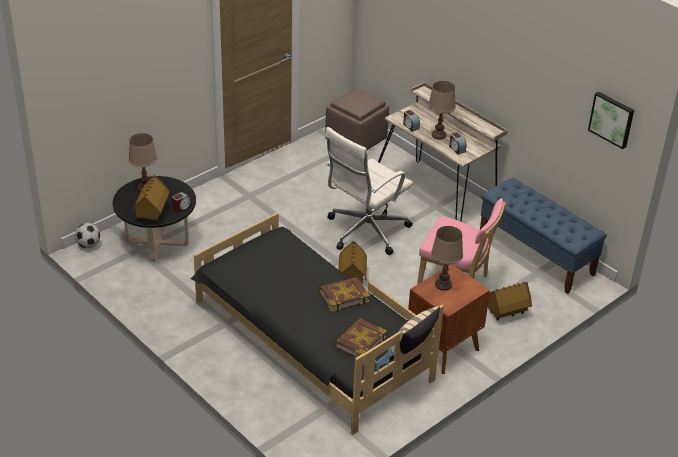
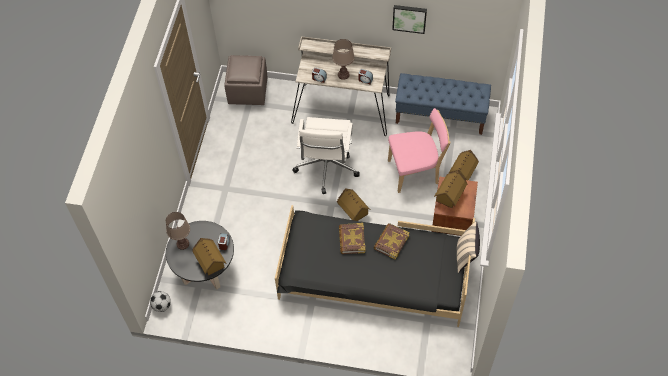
camera: 35 degrees left, 20 degrees up
book [334,318,387,358] -> book moved to [339,223,366,254]
brown table lamp [431,226,463,291] -> toy house [434,171,467,208]
picture [588,92,634,149] -> picture moved to [392,5,427,34]

